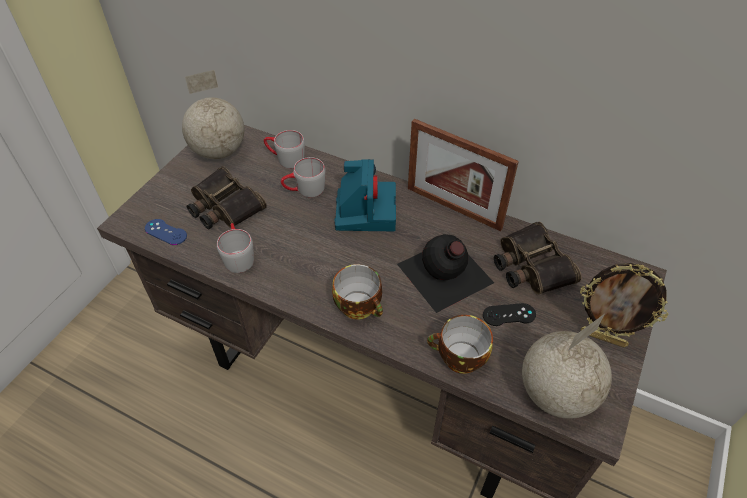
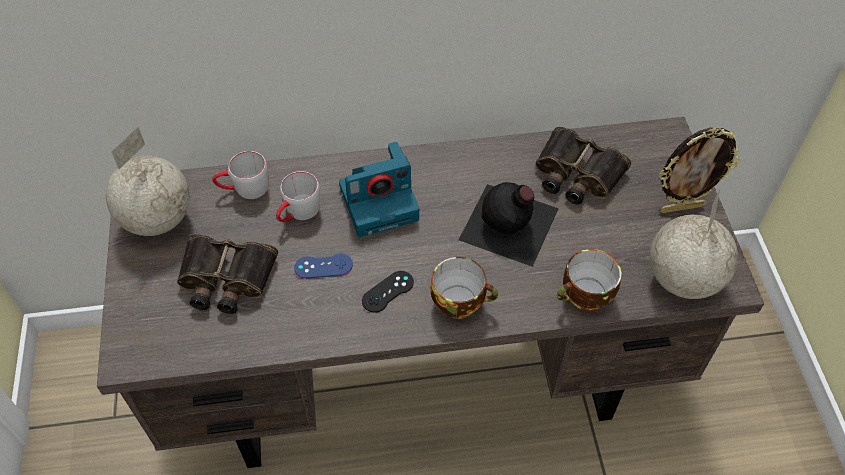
camera: 35 degrees left, 5 degrees up
blue game controller [145,219,187,245] -> blue game controller moved to [294,254,353,279]
grey mug [217,223,254,273] -> none
camera [335,159,396,231] -> camera turned 105 degrees clockwise [339,142,419,237]
picture frame [408,119,519,231] -> none
black game controller [483,303,536,326] -> black game controller moved to [362,271,414,313]

